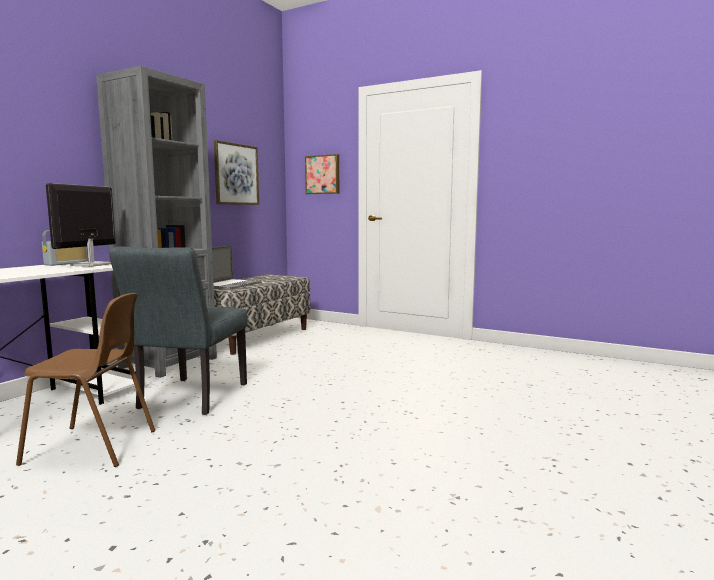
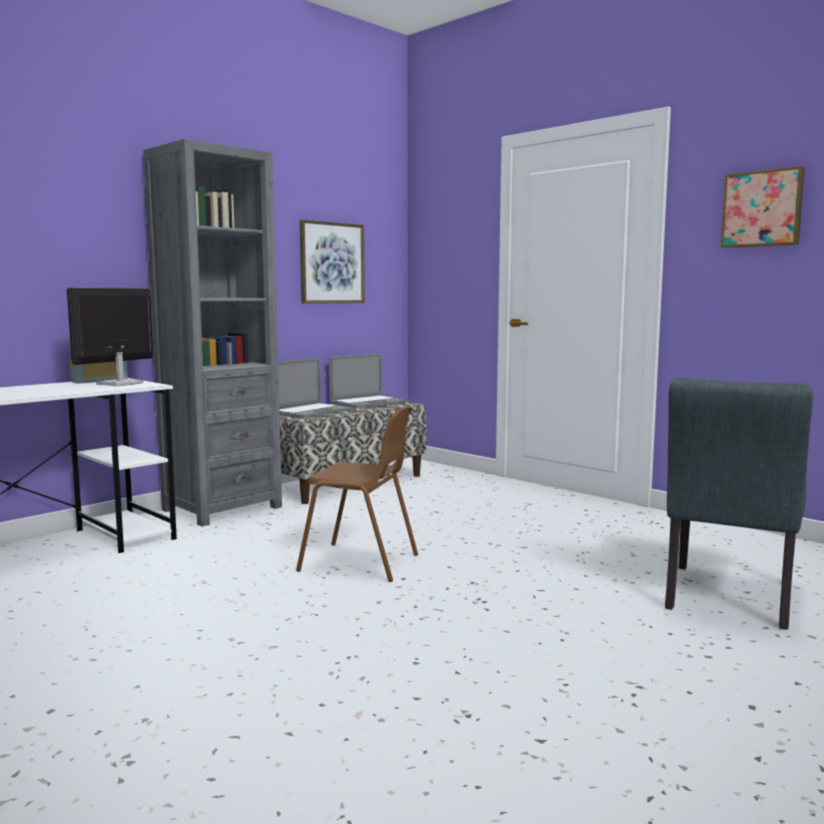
camera: 15 degrees right, 0 degrees up
brown chair [16,293,155,467] -> brown chair moved to [296,406,418,582]
grey chair [109,246,248,415] -> grey chair moved to [665,378,813,630]
picture [305,154,339,194] -> picture moved to [720,166,805,248]
none -> laptop [329,354,408,408]

